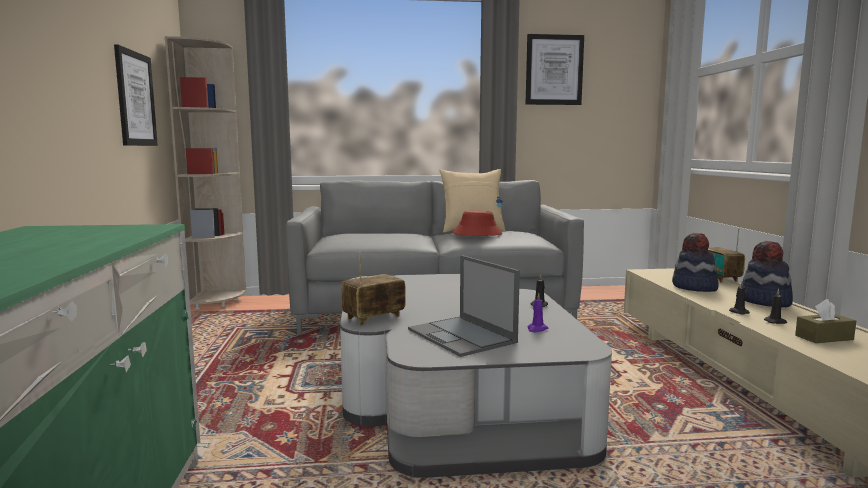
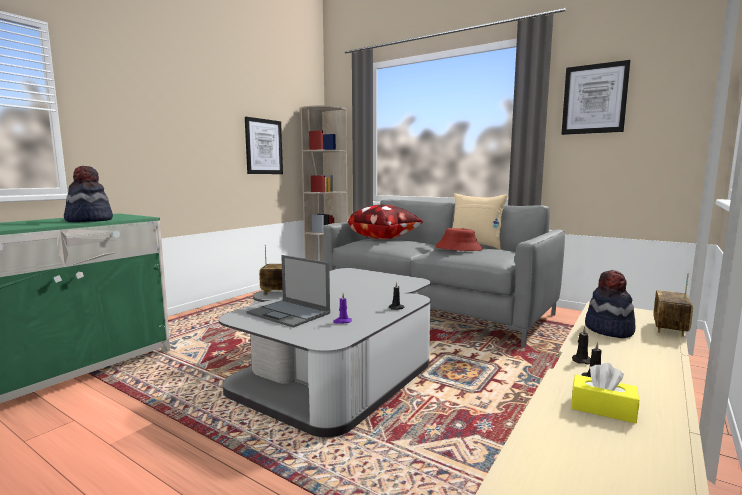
camera: 40 degrees right, 0 degrees up
laptop [408,255,520,357] -> laptop turned 60 degrees counterclockwise [246,255,330,328]
hat [742,241,793,307] -> hat moved to [64,166,113,222]
brown tissue box [795,299,856,343] -> yellow tissue box [572,363,639,424]
none -> pillow [348,205,423,239]

